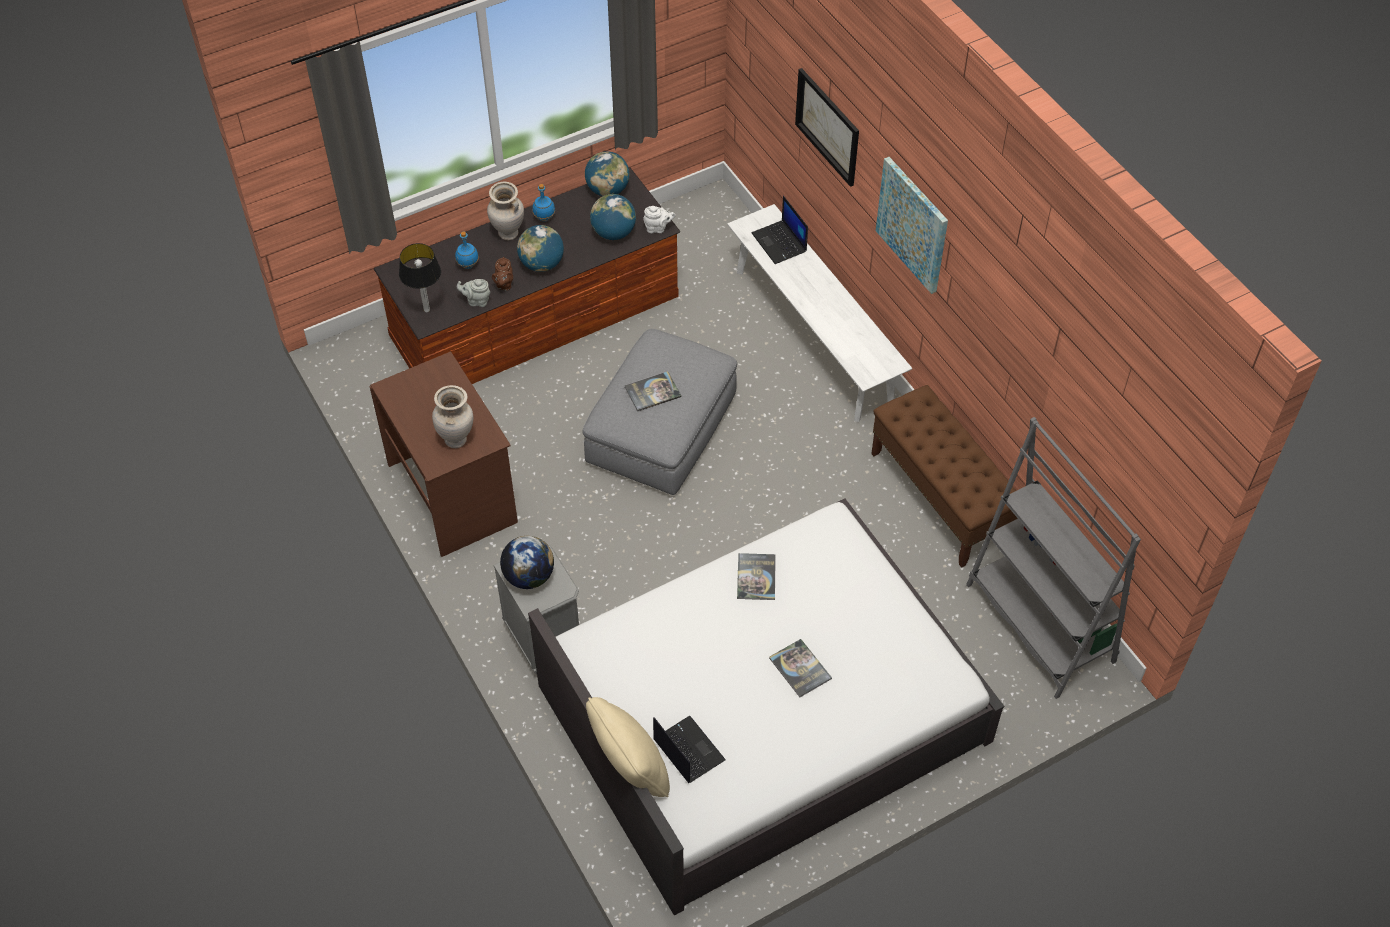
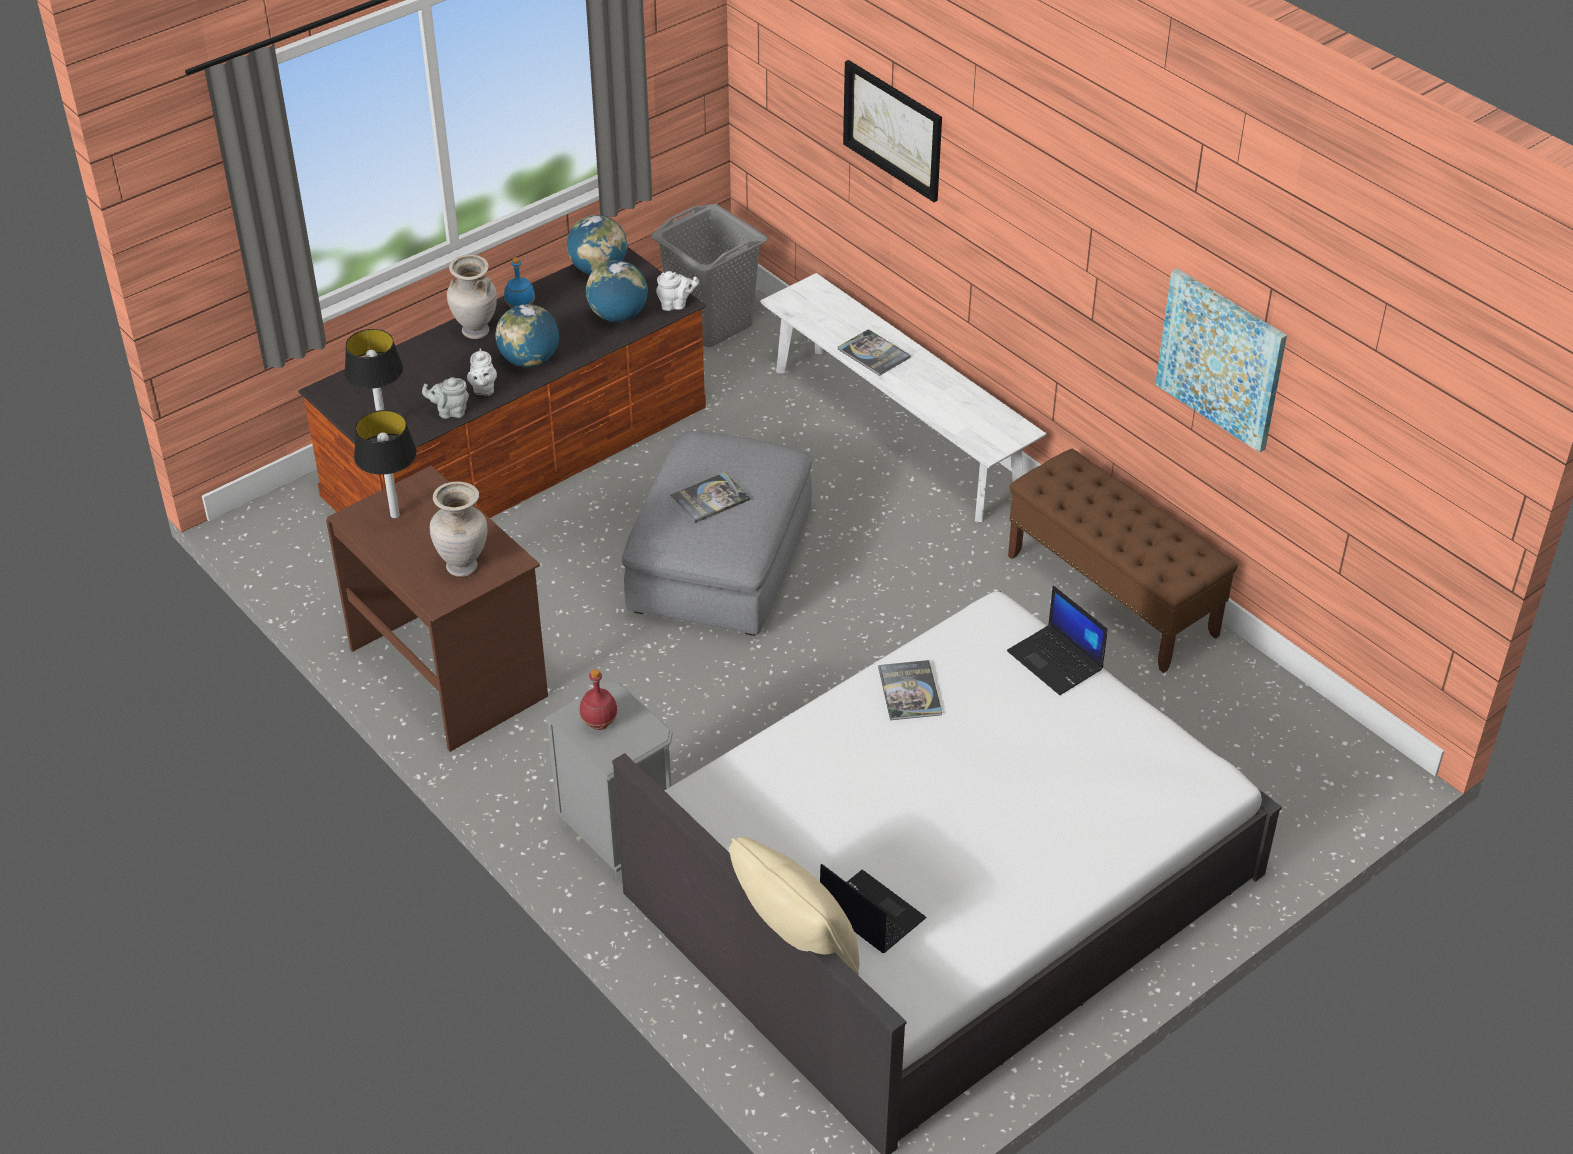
camera: 10 degrees left, 10 degrees down
blue bottle [455,231,479,269] -> none
brown teapot [492,257,513,291] -> white teapot [467,348,497,396]
globe [500,536,554,589] -> red bottle [580,669,618,730]
laptop [752,196,808,264] -> laptop moved to [1007,585,1108,695]
book [769,639,832,697] -> book moved to [838,329,911,376]
picture [876,157,948,294] -> picture moved to [1155,269,1287,453]
grey bookcase [966,417,1141,699] -> none
none -> table lamp [354,410,417,519]
none -> grey laundry basket [651,204,767,347]

